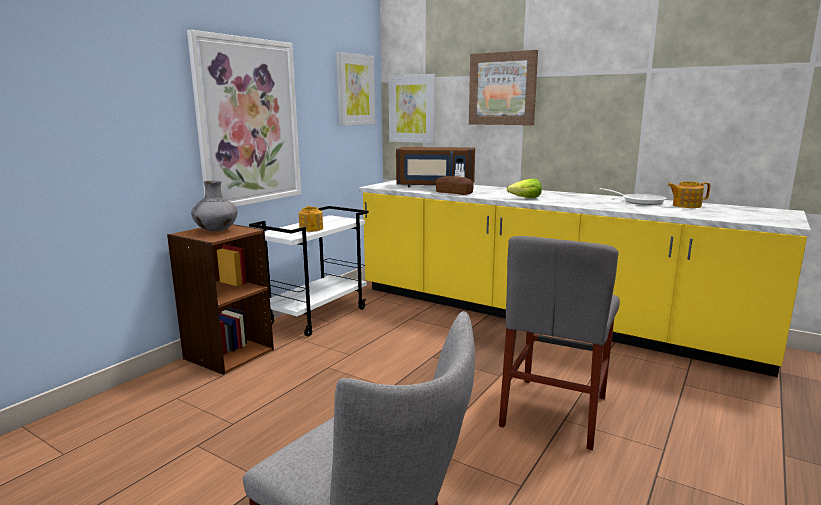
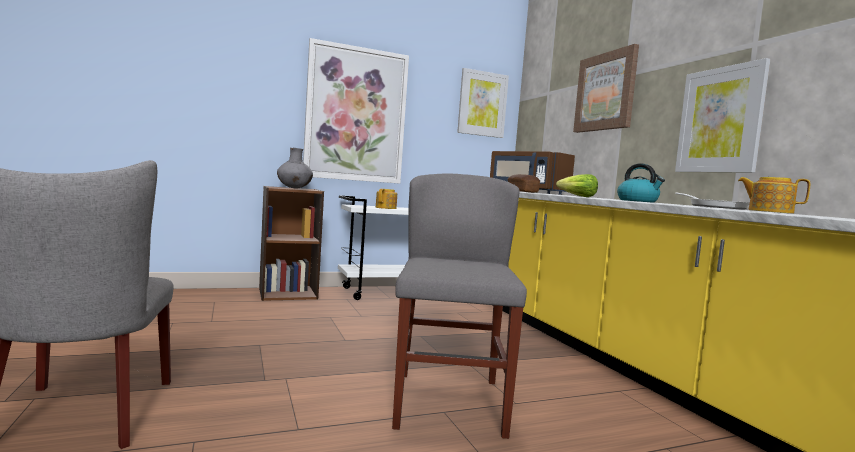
camera: 35 degrees right, 10 degrees down
picture [388,74,435,143] -> picture moved to [675,58,770,173]
grey chair [499,236,620,450] -> grey chair turned 120 degrees clockwise [392,174,527,439]
none -> kettle [617,163,665,203]

